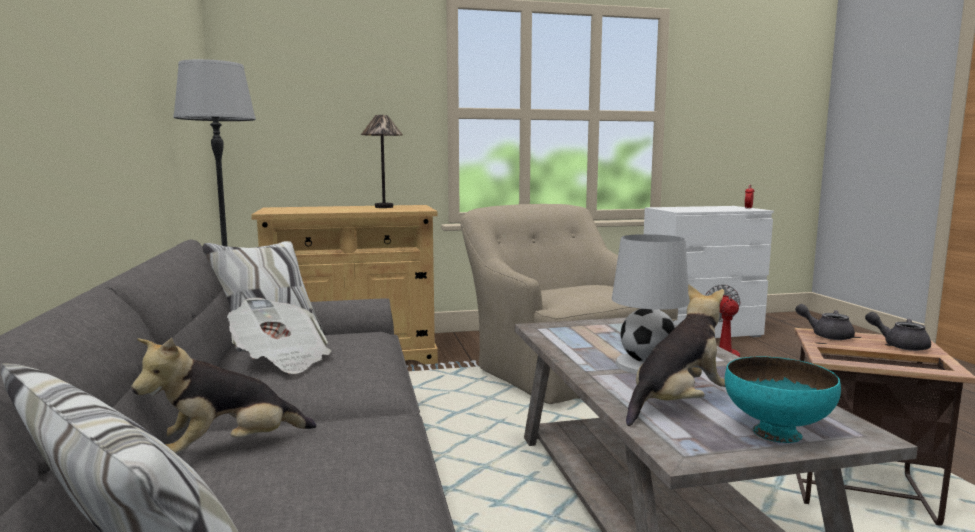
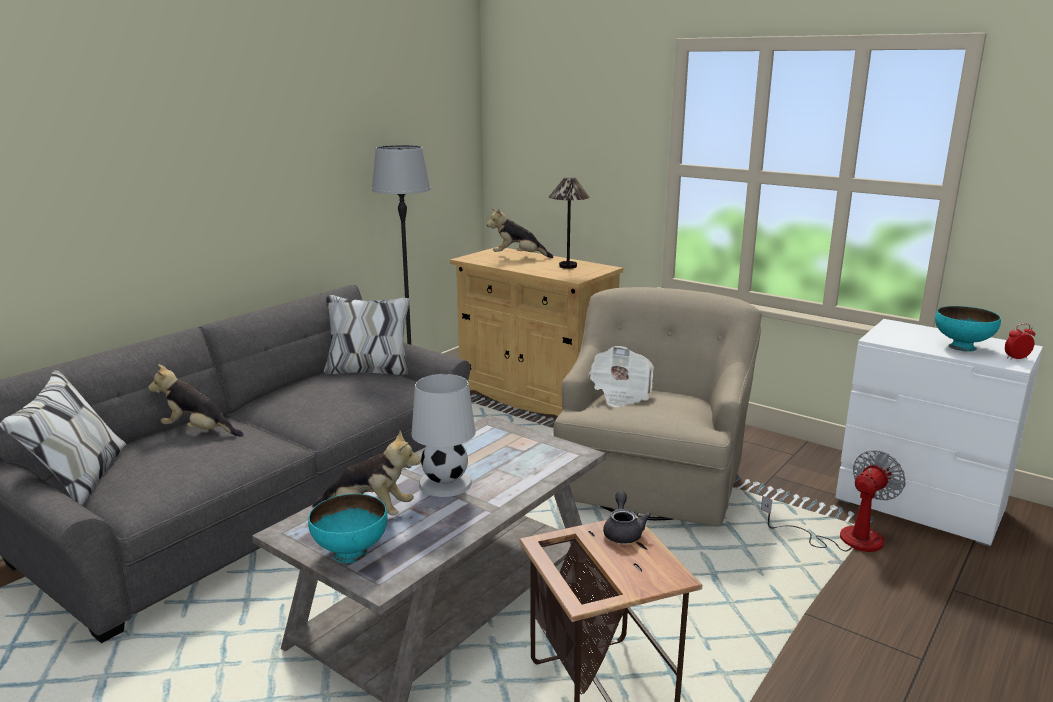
camera: 50 degrees right, 10 degrees up
newspaper [227,298,331,374] -> newspaper moved to [589,346,654,407]
grey teapot [865,312,931,351] -> none
none -> plush toy [486,208,553,258]
none -> turquoise bowl [935,306,1001,352]

